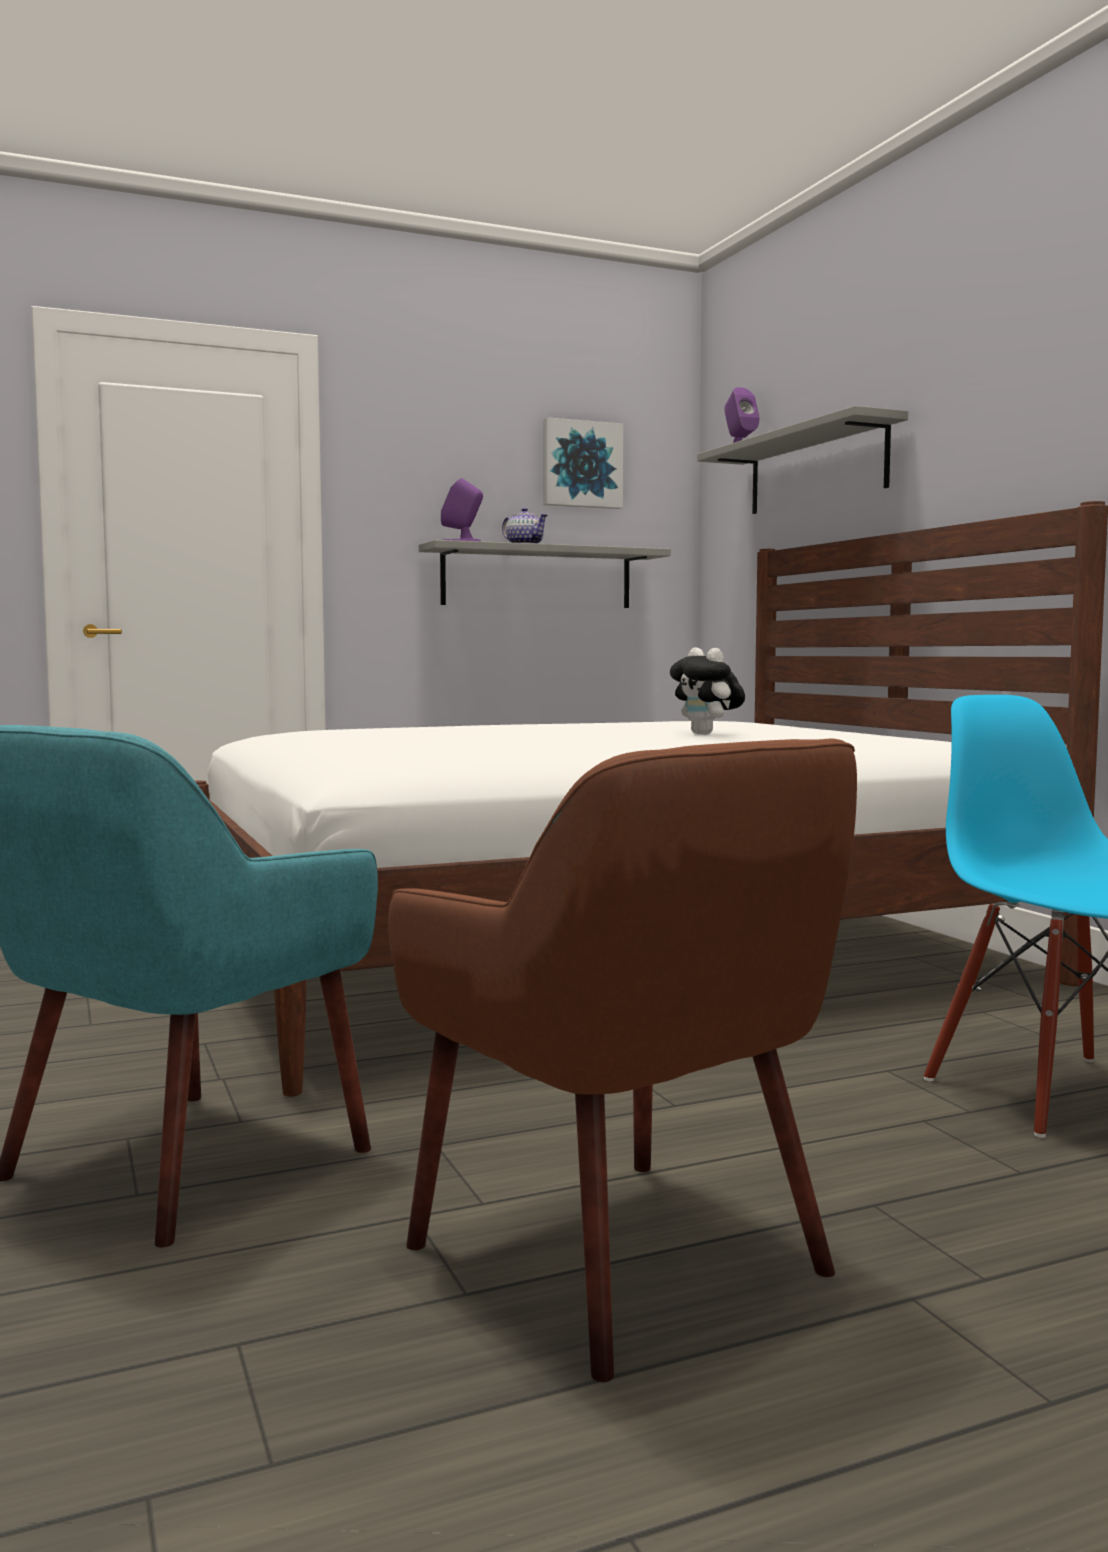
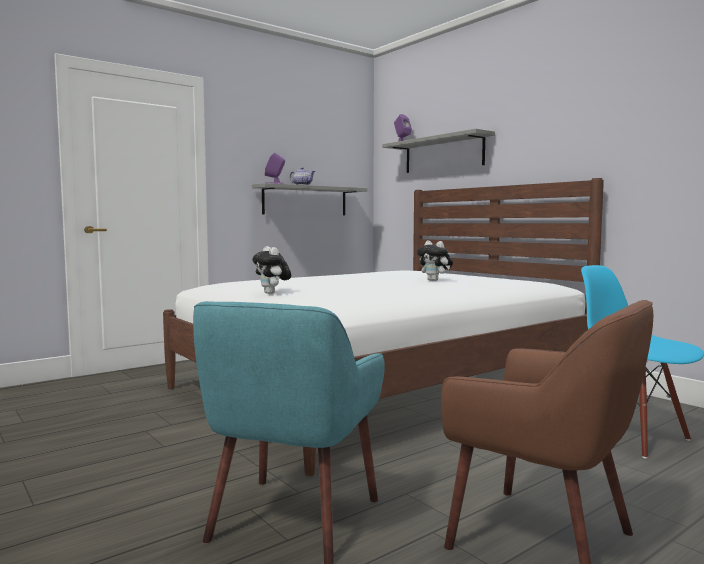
camera: 15 degrees left, 0 degrees up
picture [543,417,623,509] -> none
none -> plush toy [252,246,291,294]

